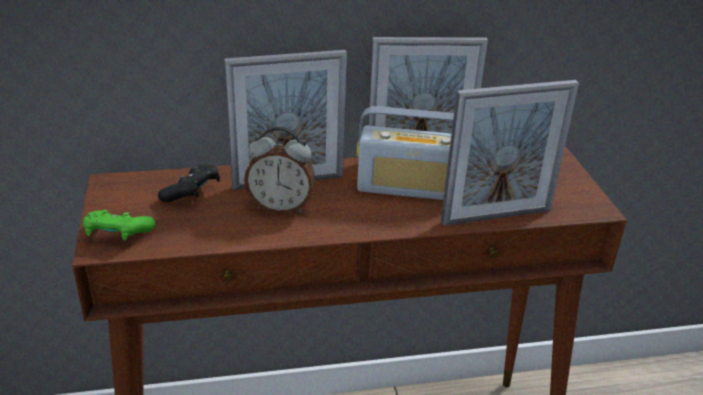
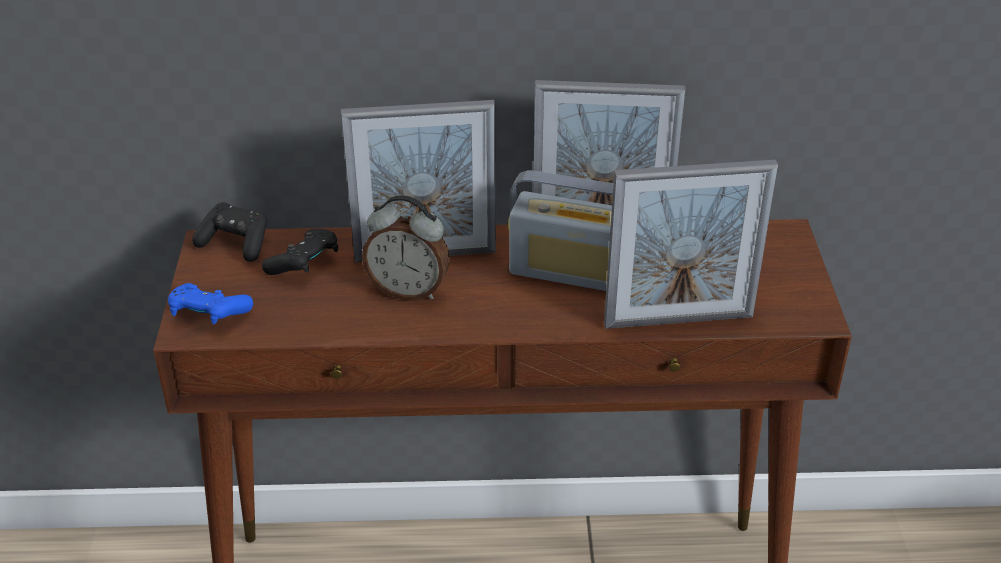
camera: 10 degrees right, 5 degrees up
green game controller [83,210,155,240] -> blue game controller [168,283,253,325]
none -> black game controller [192,202,267,262]

